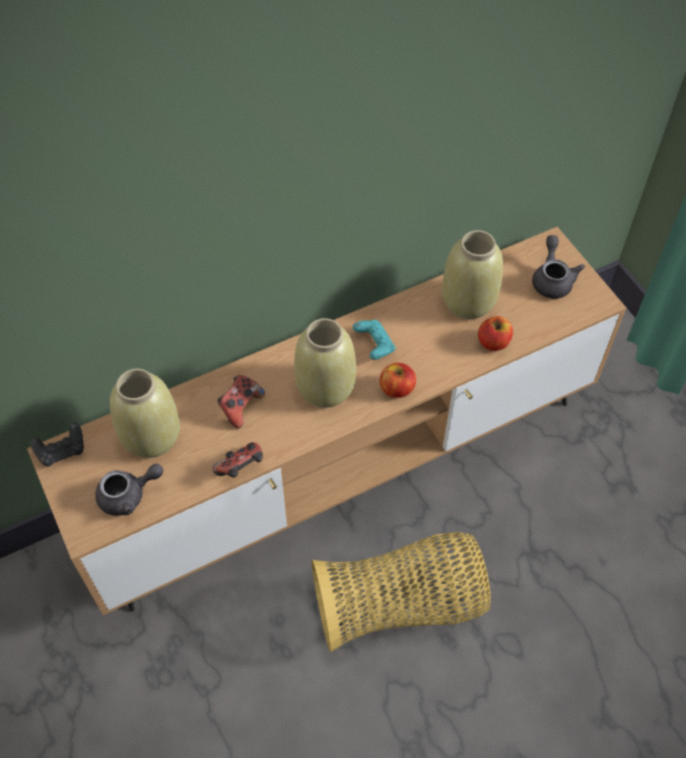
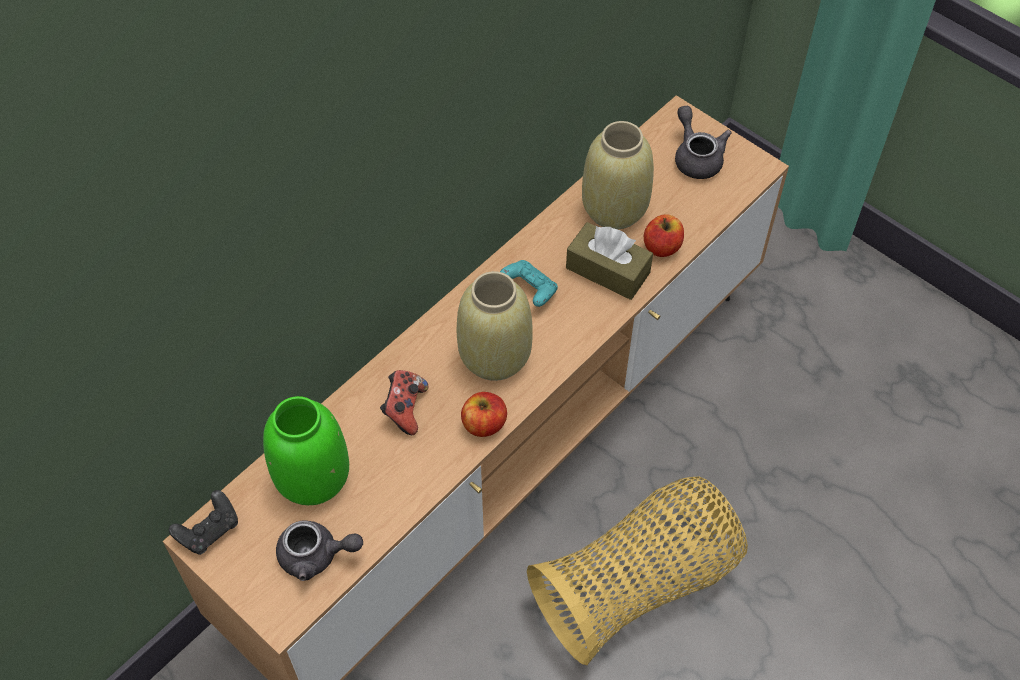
camera: 20 degrees left, 0 degrees up
grey teapot [95,464,163,516] -> grey teapot turned 45 degrees clockwise [276,521,363,581]
beige vase [110,369,180,458] -> green vase [263,396,349,505]
game controller [212,442,263,478] -> none
apple [380,363,416,398] -> apple moved to [461,392,507,437]
none -> brown tissue box [566,222,653,300]

